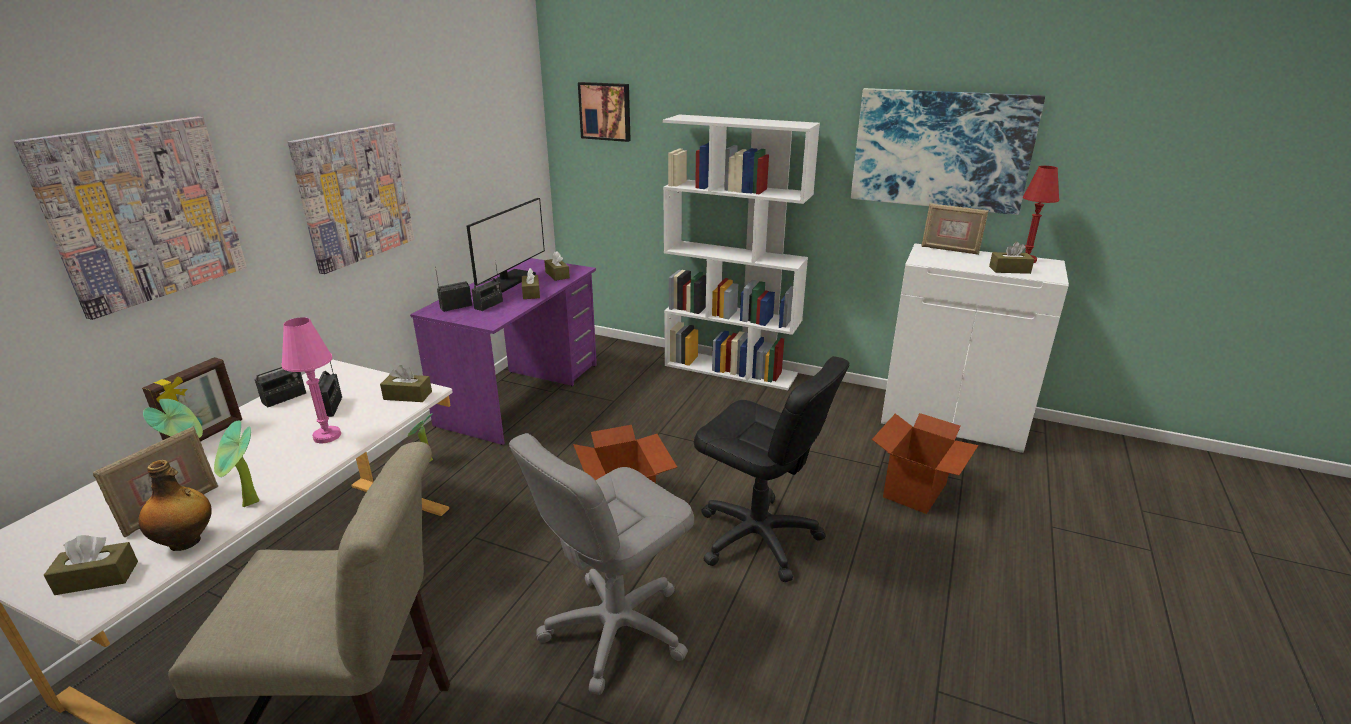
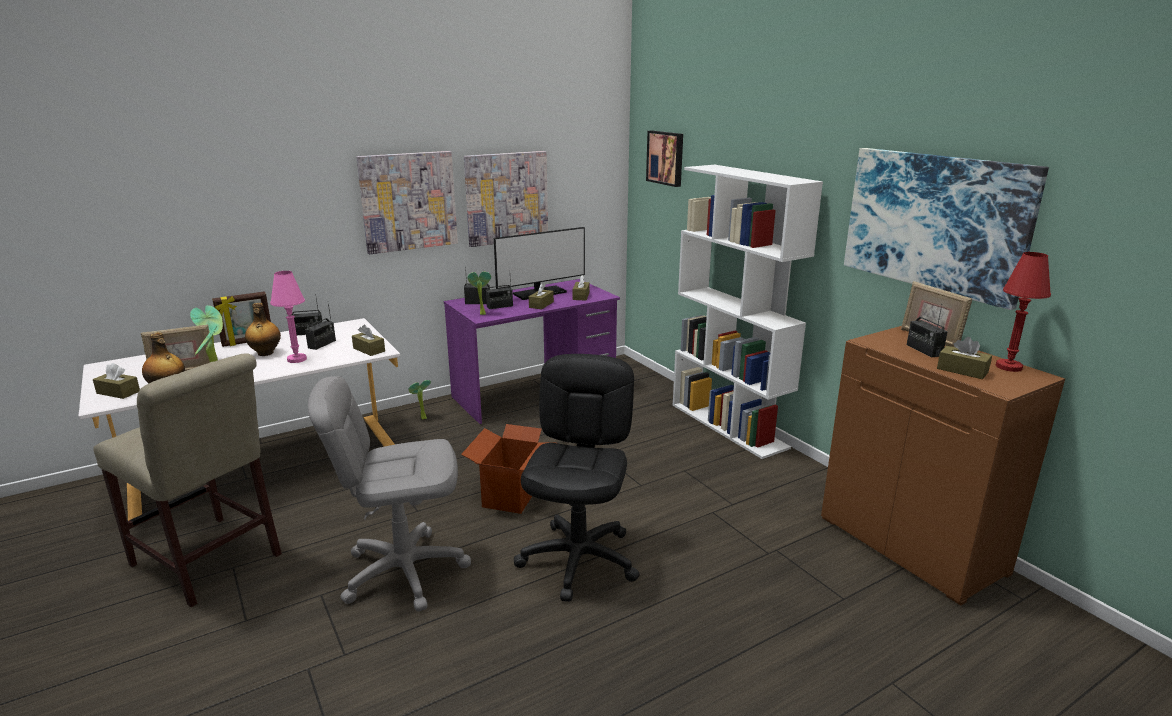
camera: 35 degrees right, 5 degrees down
picture [13,117,247,320] -> picture moved to [464,151,548,247]
black office chair [694,356,849,582] -> black office chair turned 150 degrees counterclockwise [514,354,640,602]
cardboard box [872,413,978,514] -> none
white cabinet [881,243,1069,453] -> brown cabinet [821,326,1065,605]
none -> bottle [245,303,281,356]
none -> potted plant [467,272,491,315]
none -> radio [907,304,948,358]

